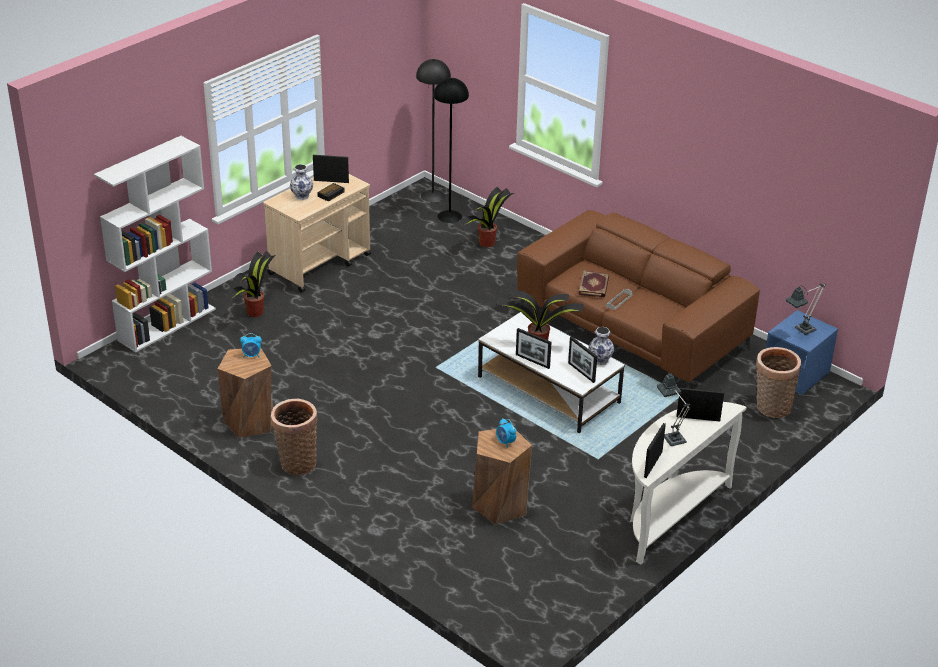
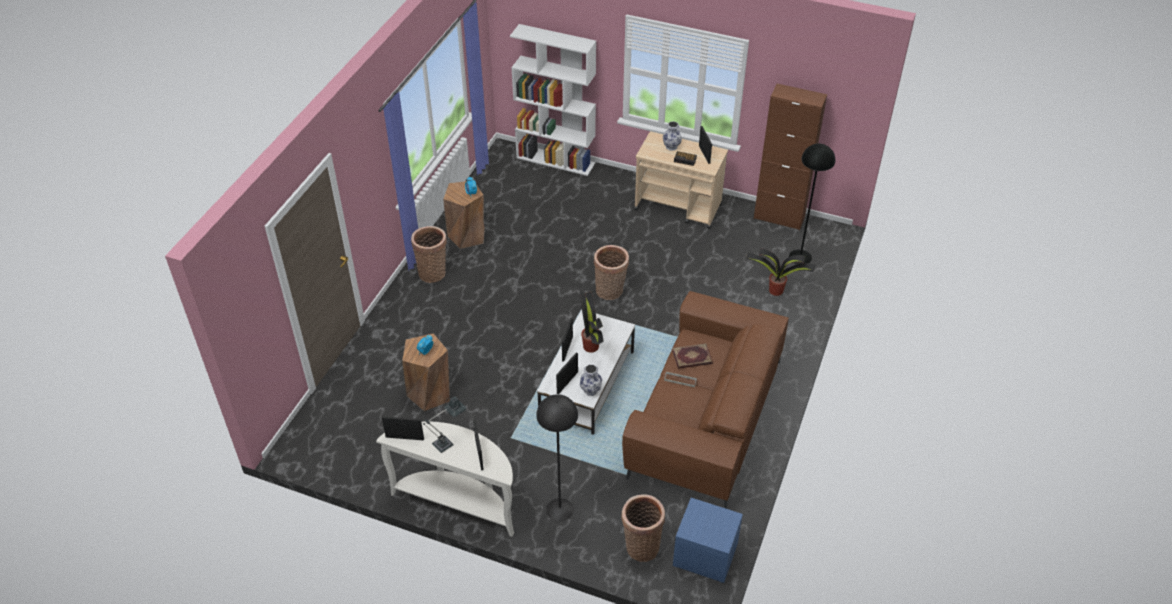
camera: 70 degrees right, 10 degrees up
potted plant [226,251,276,317] -> none
black floor lamp [416,59,451,202] -> black floor lamp moved to [536,394,578,522]
table lamp [786,283,826,335] -> none
none -> basket [593,245,629,300]
none -> brown cabinet [754,84,827,230]

